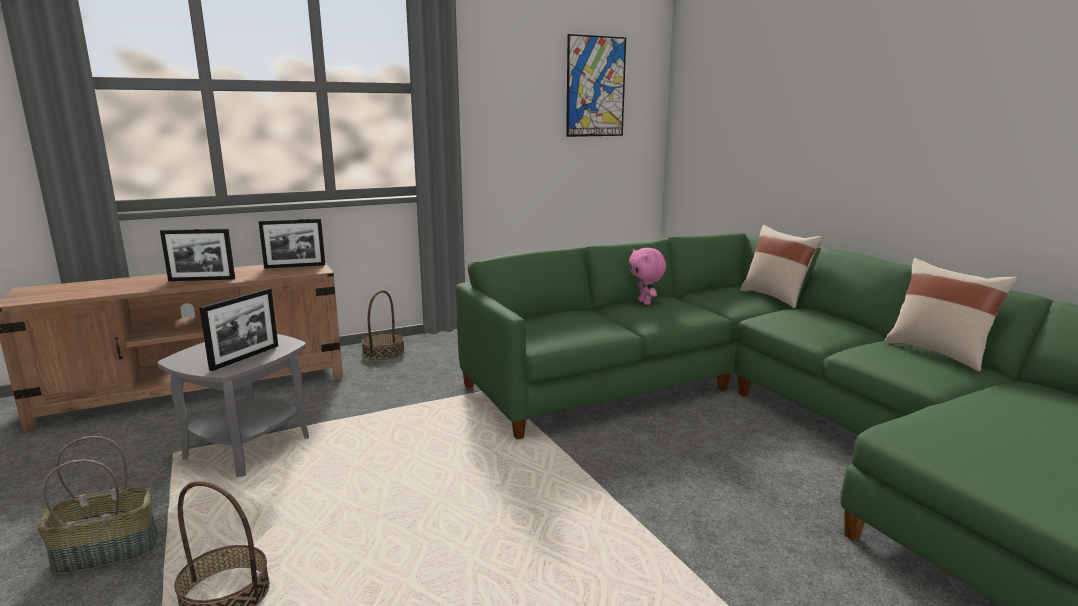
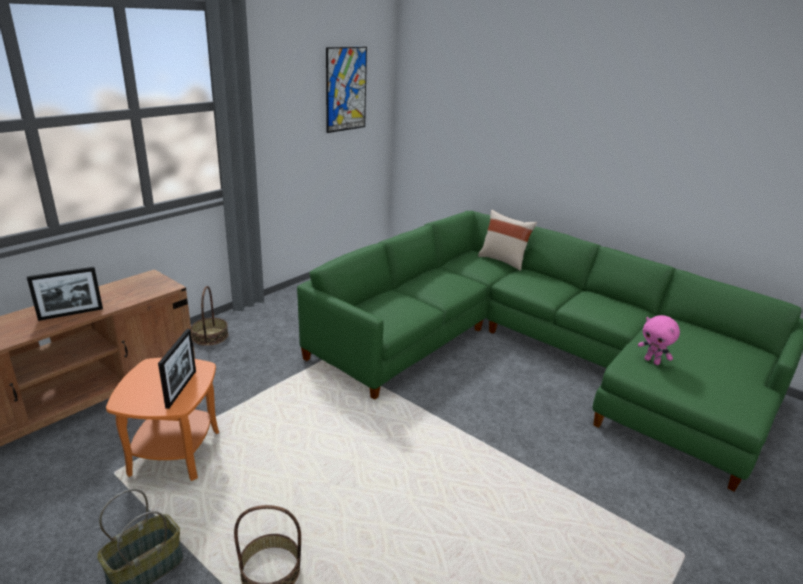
camera: 25 degrees left, 10 degrees up
grey side table [158,334,309,477] -> orange side table [106,358,219,481]
picture frame [258,219,325,269] -> none
pink plush toy [629,248,666,305] -> pink plush toy moved to [638,315,680,365]
beige pillow [884,258,1018,372] -> none

